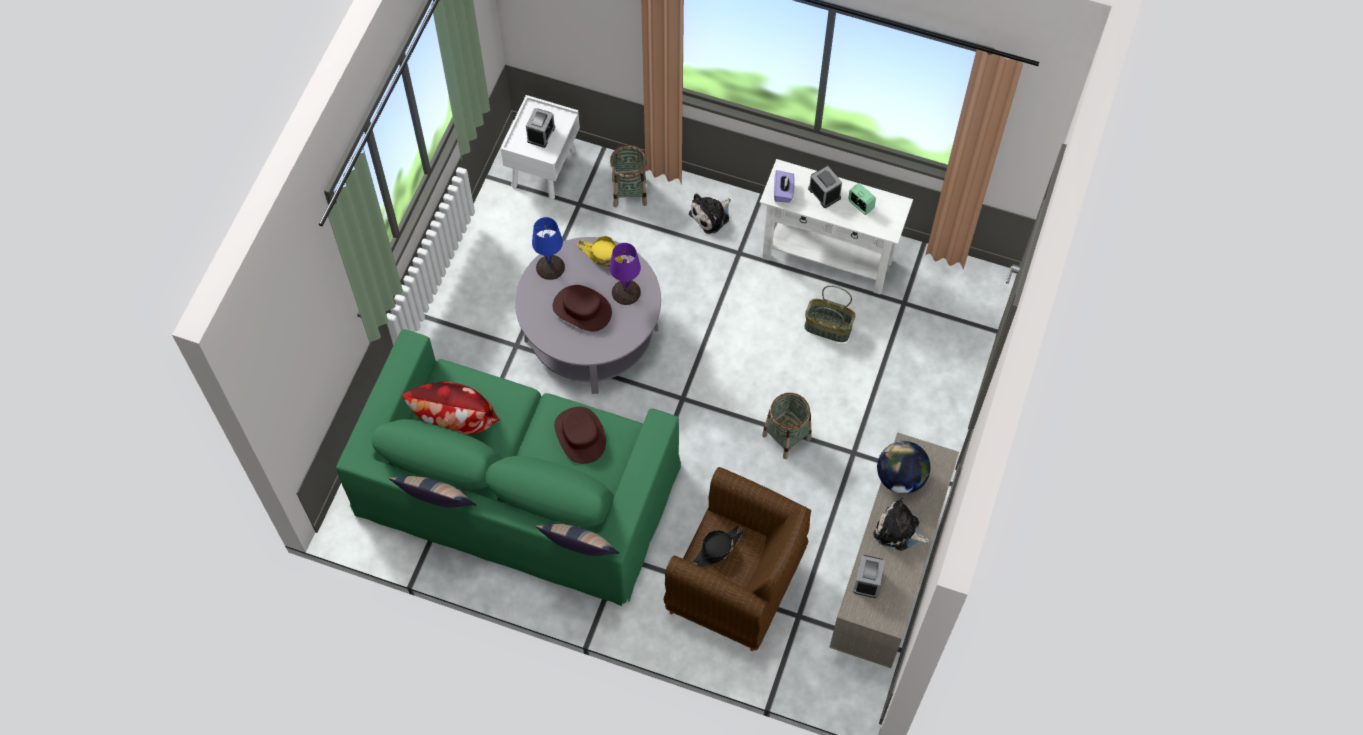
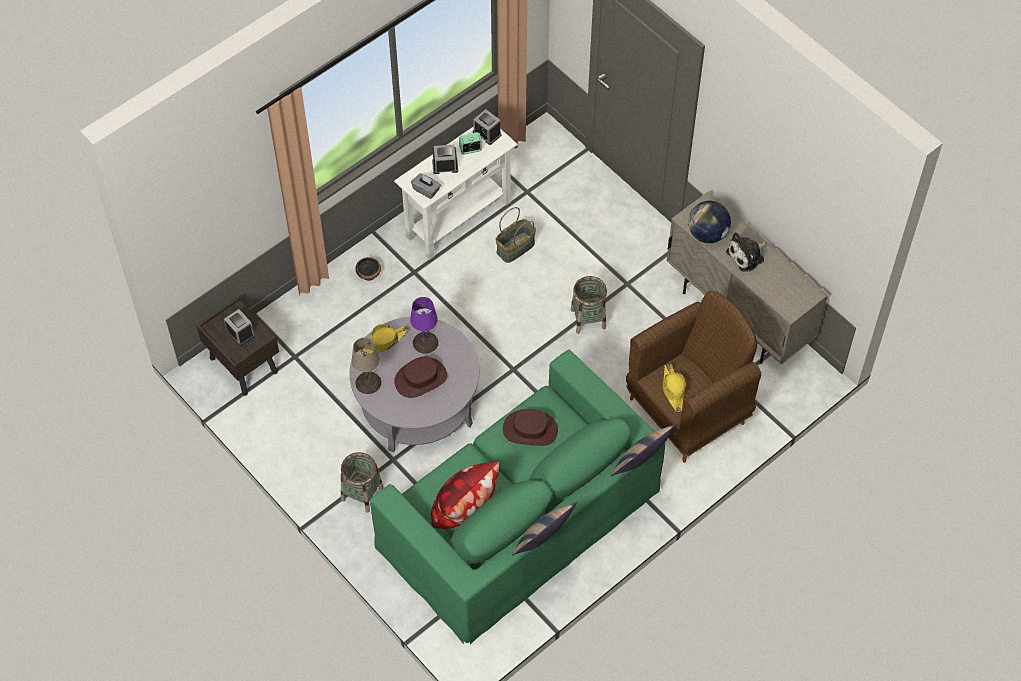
camera: 60 degrees left, 5 degrees down
white nightstand [501,95,580,200] -> brown nightstand [196,297,279,396]
blue table lamp [532,217,565,280] -> beige table lamp [352,338,381,394]
basket [610,145,647,207] -> basket moved to [341,452,383,513]
plush toy [689,193,731,234] -> bowl [356,257,381,281]
black hat [692,526,744,567] -> yellow hat [663,364,686,412]
purple tissue box [774,170,795,202] -> grey tissue box [411,173,441,199]
alarm clock [853,555,885,598] -> alarm clock moved to [473,109,502,145]

